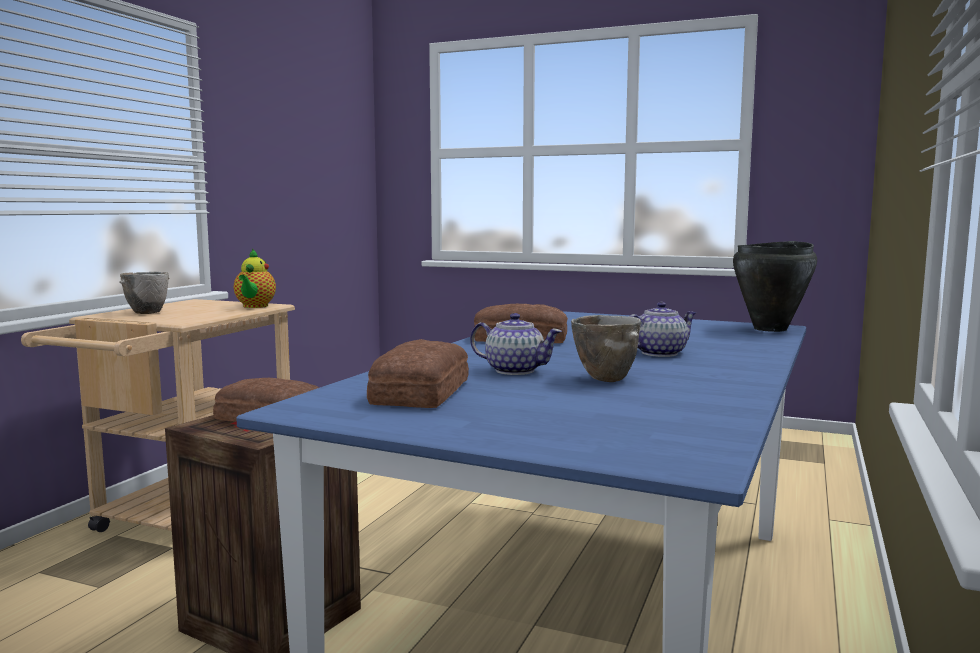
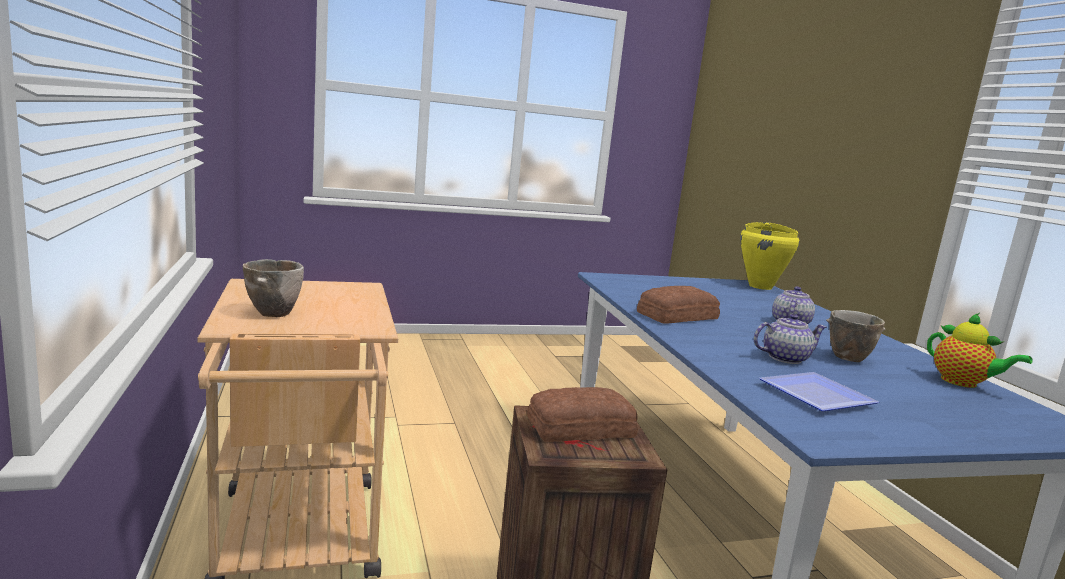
camera: 40 degrees left, 5 degrees up
teapot [234,248,276,308] -> teapot moved to [927,313,1033,388]
bread [367,339,469,408] -> plate [759,372,879,411]
black cooking pot [733,241,817,332] -> yellow cooking pot [740,222,800,290]

